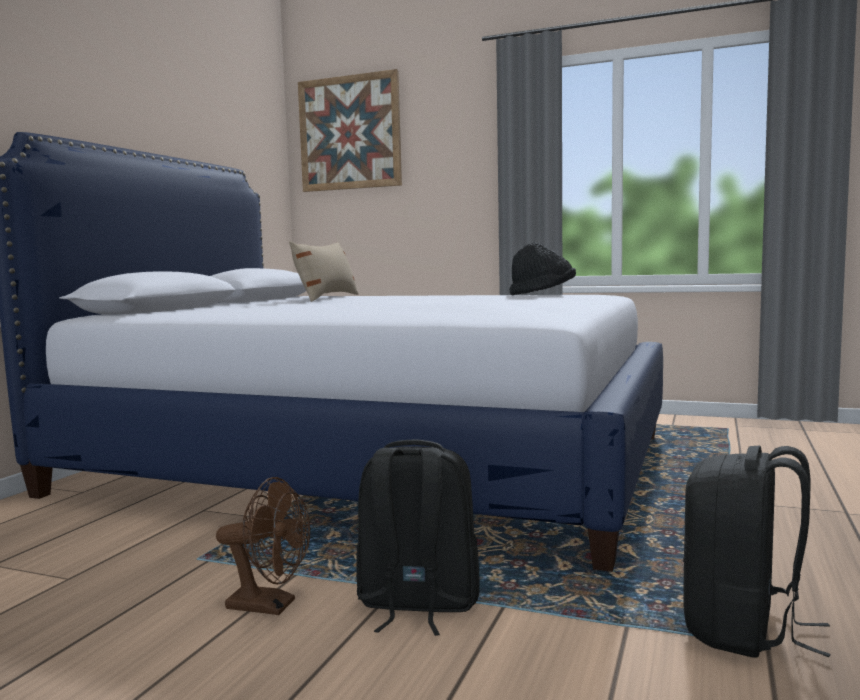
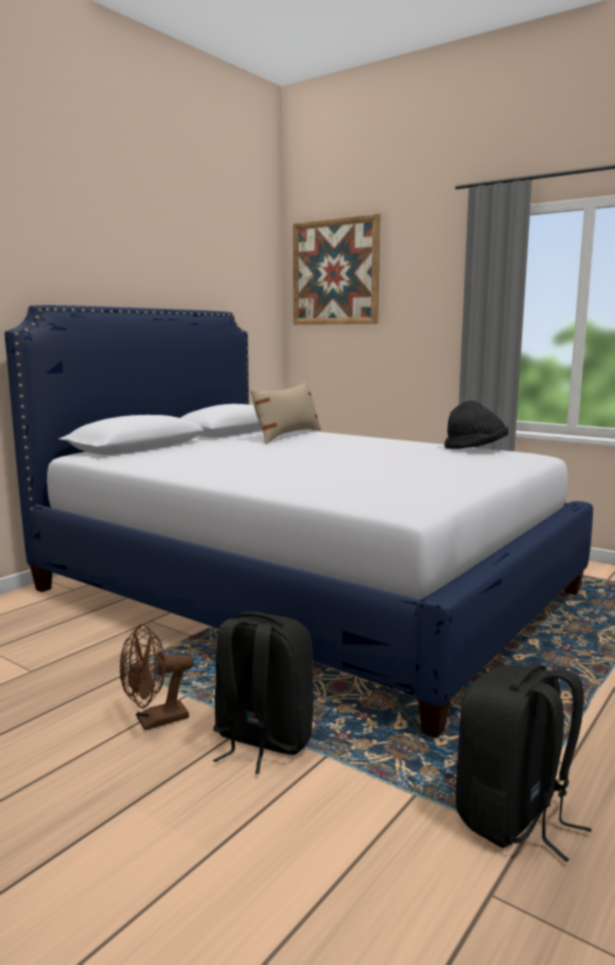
camera: 15 degrees right, 5 degrees up
brown fan [216,477,310,615] -> brown fan turned 120 degrees clockwise [120,624,194,730]

